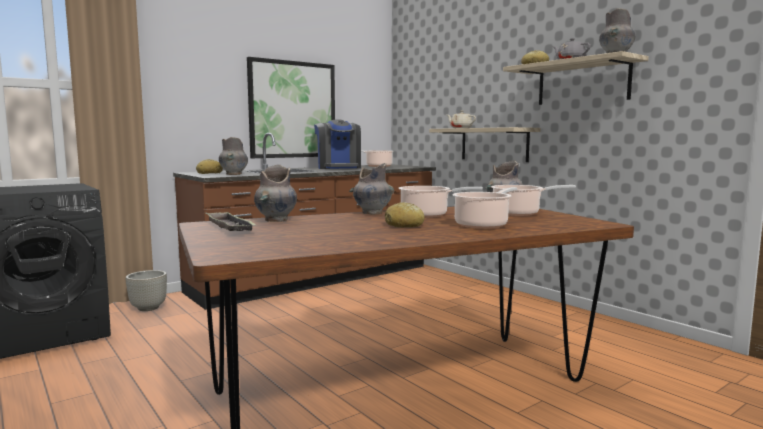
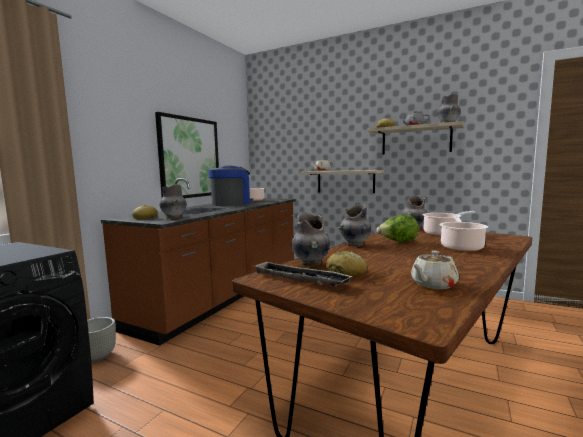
camera: 25 degrees left, 0 degrees up
coffee machine [314,120,361,169] -> coffee machine turned 105 degrees counterclockwise [208,165,253,206]
bread [385,202,425,228] -> bread moved to [326,251,367,277]
cooking pot [399,186,483,218] -> lettuce [376,215,419,242]
none -> beige teapot [411,251,459,289]

